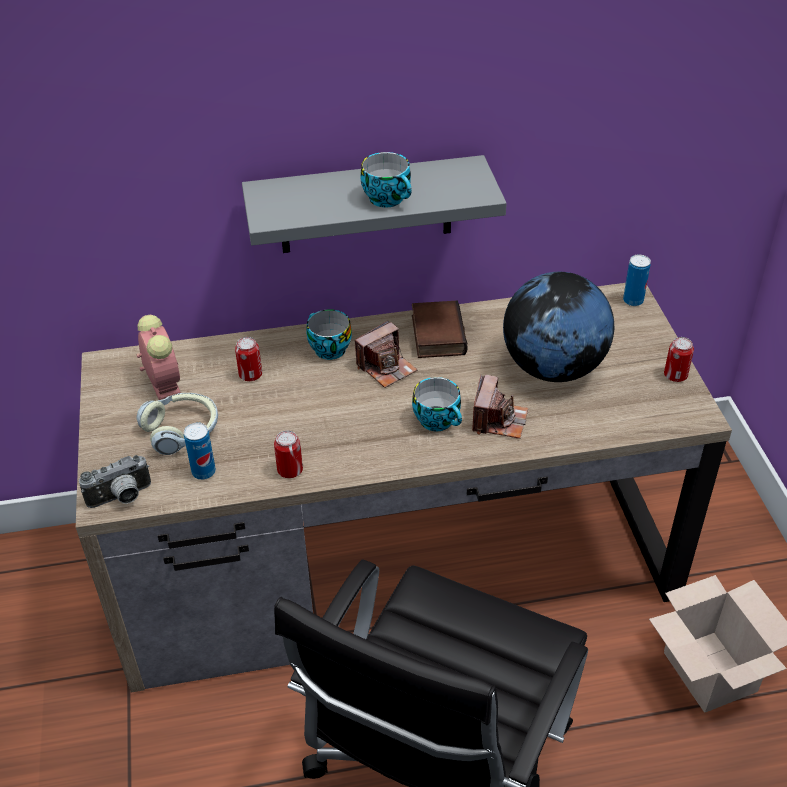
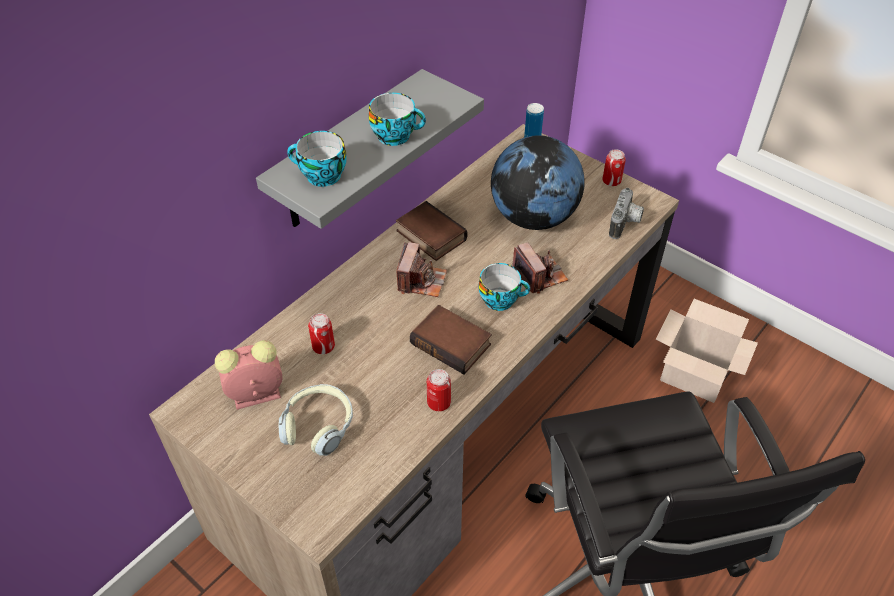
camera: 40 degrees left, 5 degrees up
camera [79,455,151,508] -> camera moved to [609,188,644,239]
alarm clock [137,315,181,400] -> alarm clock turned 45 degrees counterclockwise [215,340,283,410]
can [184,423,216,480] -> none
cup [306,309,352,360] -> cup moved to [287,131,347,187]
none -> book [410,305,492,375]

